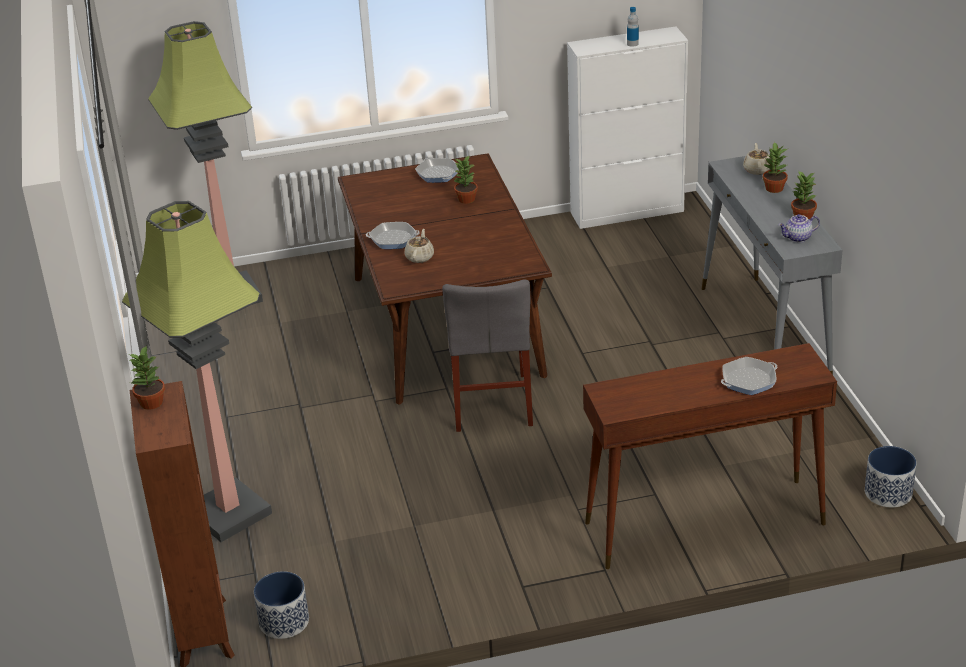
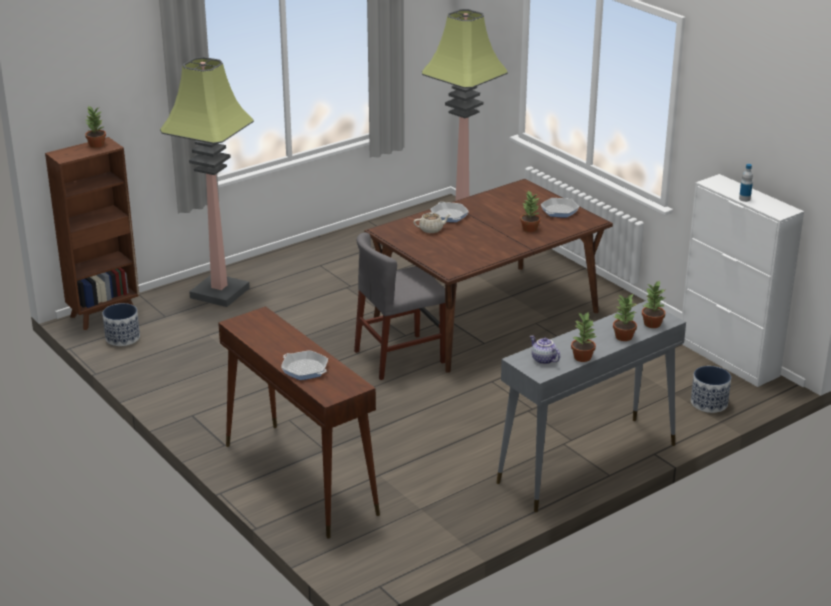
camera: 65 degrees right, 5 degrees down
beige teapot [743,143,771,175] -> potted plant [642,280,666,328]
planter [865,446,916,507] -> planter moved to [691,366,731,413]

